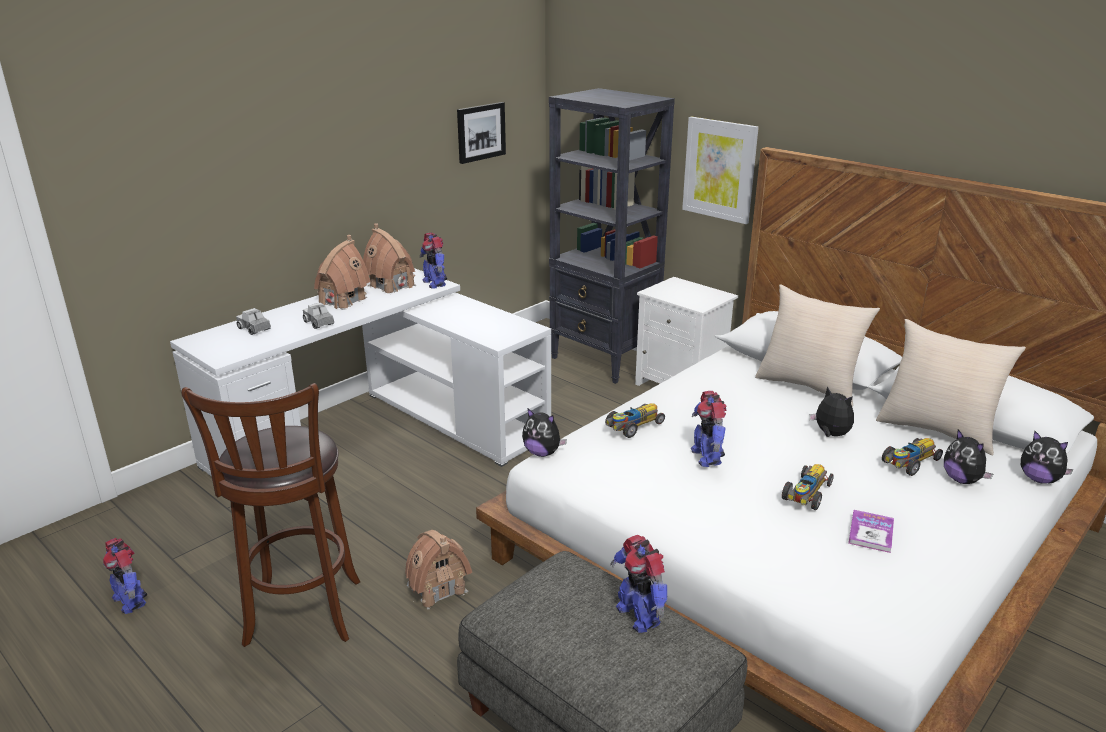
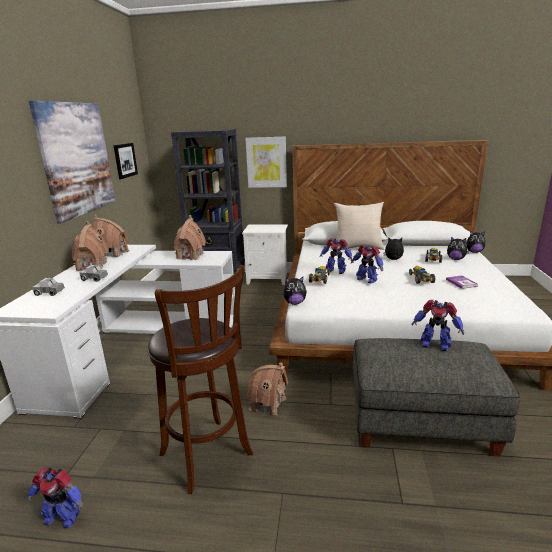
camera: 35 degrees left, 5 degrees down
toy robot [420,232,447,289] -> toy robot moved to [319,238,353,274]
beige pillow [876,319,1026,455] -> none
none -> picture [29,101,116,224]
none -> toy house [174,215,206,260]

